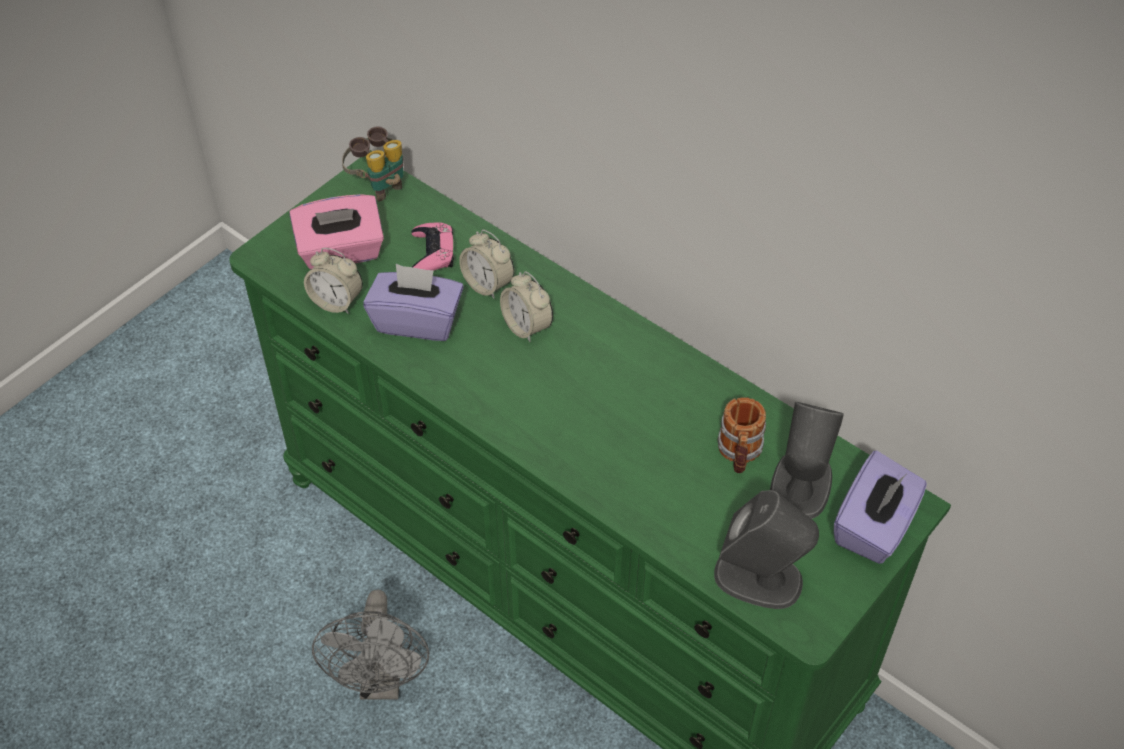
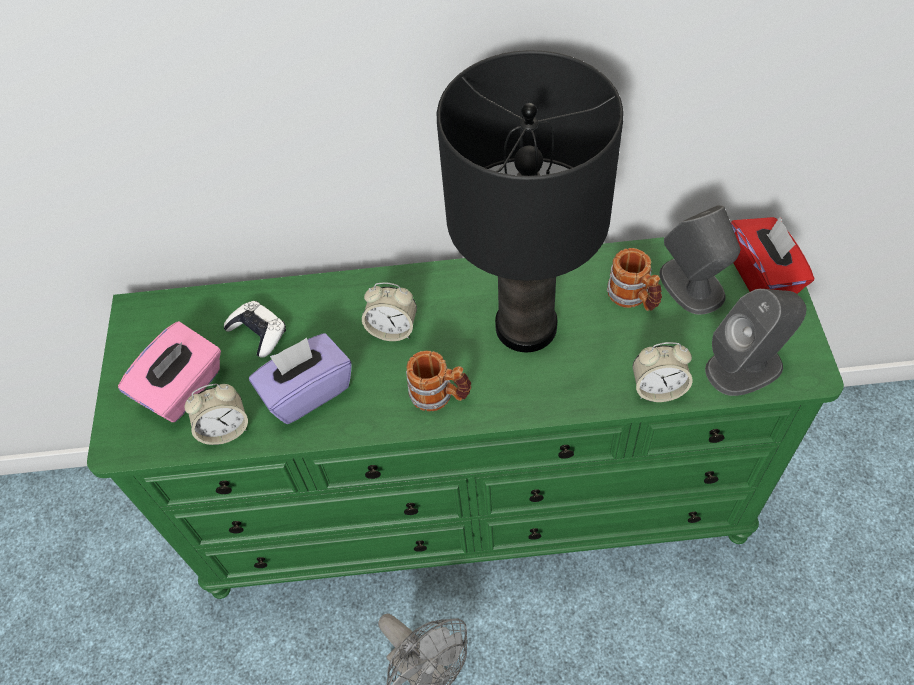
camera: 40 degrees left, 5 degrees up
binoculars [342,127,403,201] -> none
pink game controller [411,222,454,271] -> white game controller [224,301,286,358]
alarm clock [459,230,514,299] -> alarm clock moved to [633,342,693,402]
purple tissue box [834,450,927,564] -> red tissue box [731,216,814,294]
none -> mug [406,351,471,411]
none -> black table lamp [437,50,624,352]

